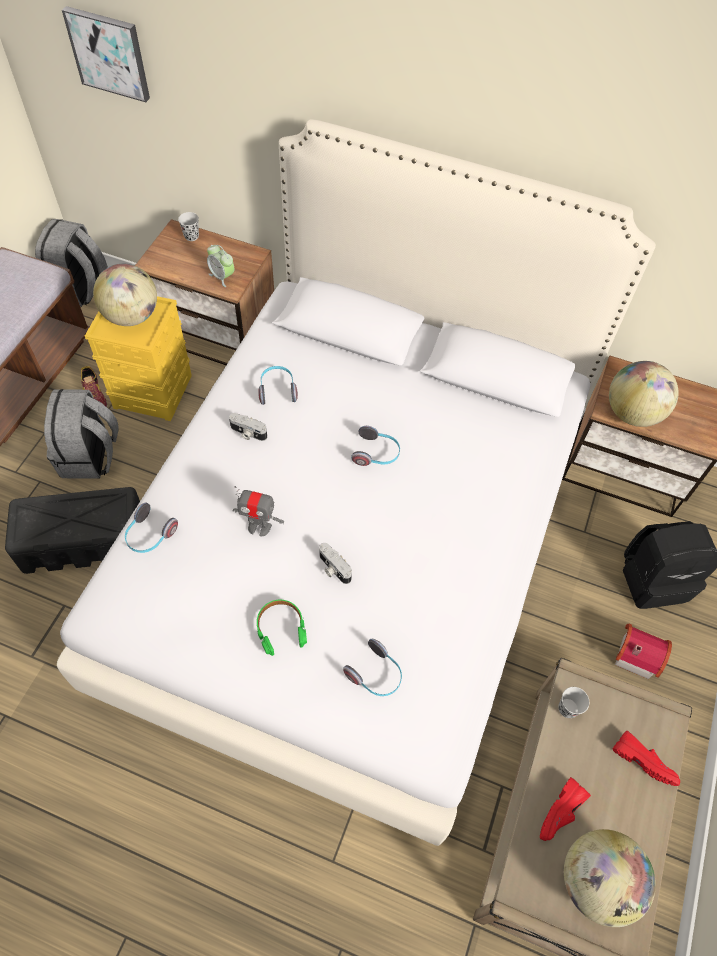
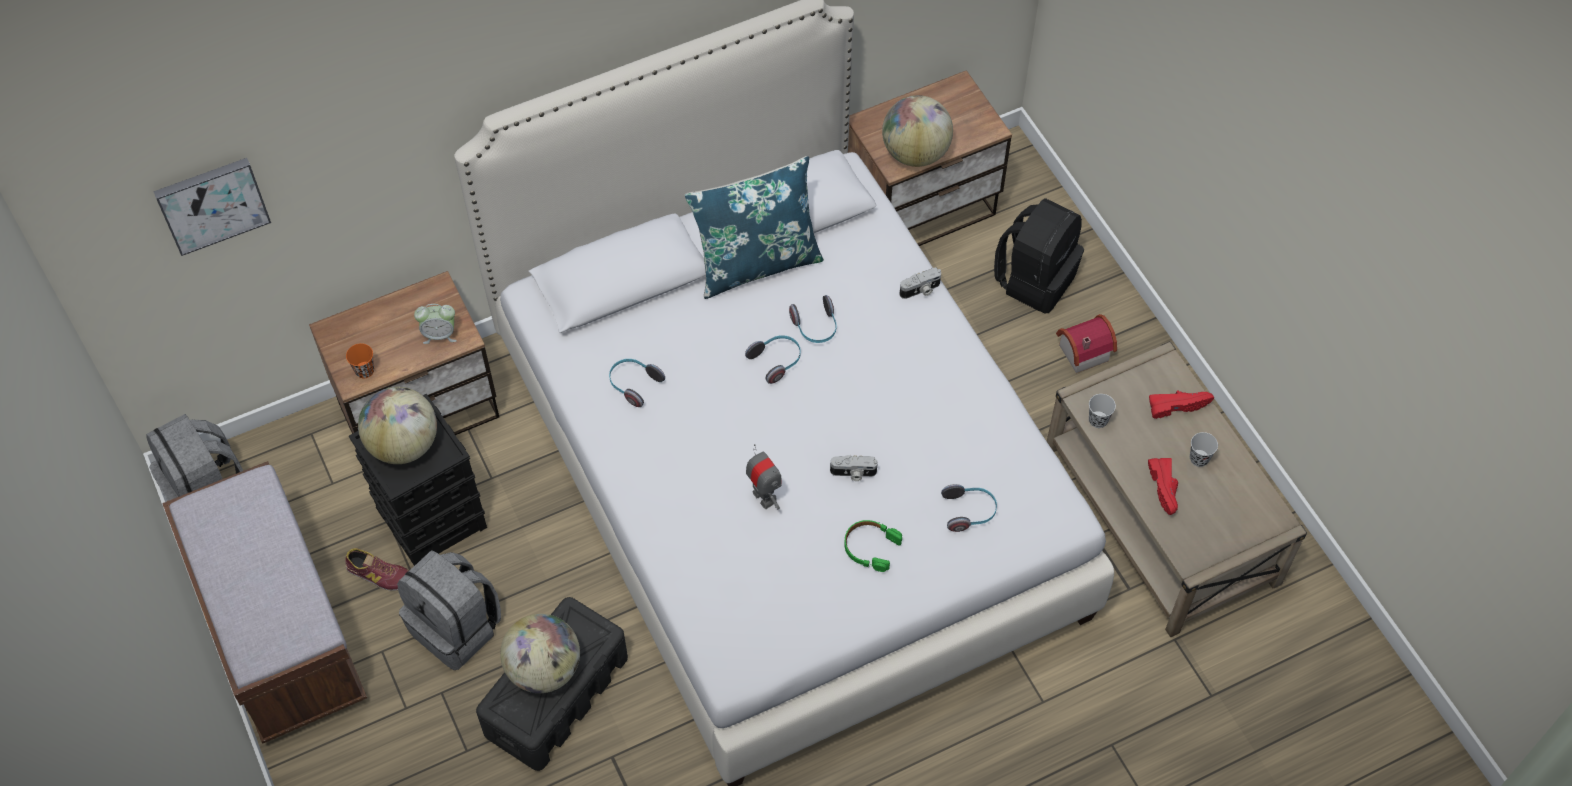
camera: 45 degrees left, 0 degrees up
yellow storage box [85,296,192,421] -> black storage box [349,394,487,566]
headphones [125,503,178,553] -> headphones moved to [789,295,836,343]
black cup [178,212,199,241] -> black cup moved to [1190,432,1218,467]
camera [229,413,267,441] -> camera moved to [899,268,941,299]
toy robot [233,486,284,536] -> toy robot turned 90 degrees counterclockwise [746,444,782,510]
globe [564,829,656,927] -> globe moved to [500,614,580,693]
none -> orange cup [346,343,374,378]
none -> blue pillow [685,156,824,299]

